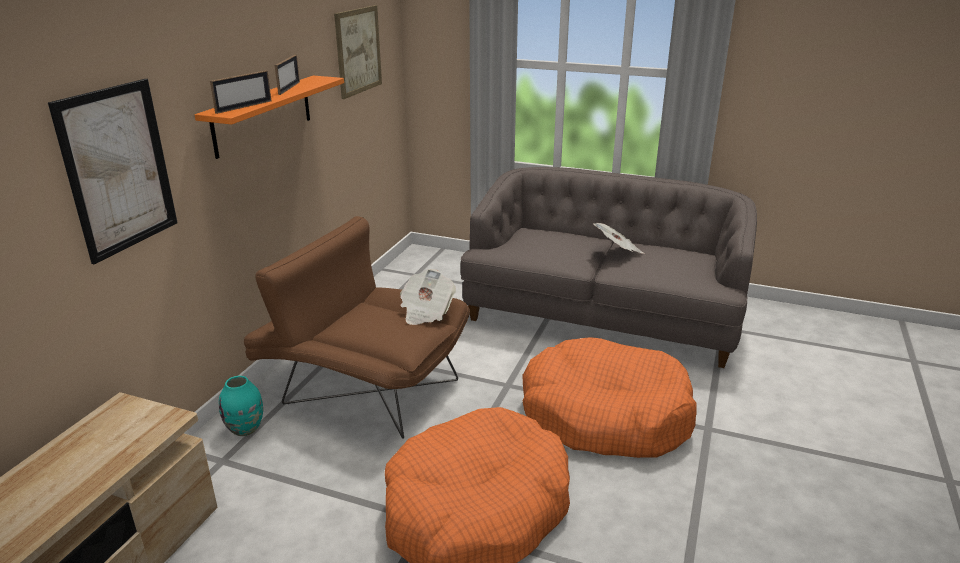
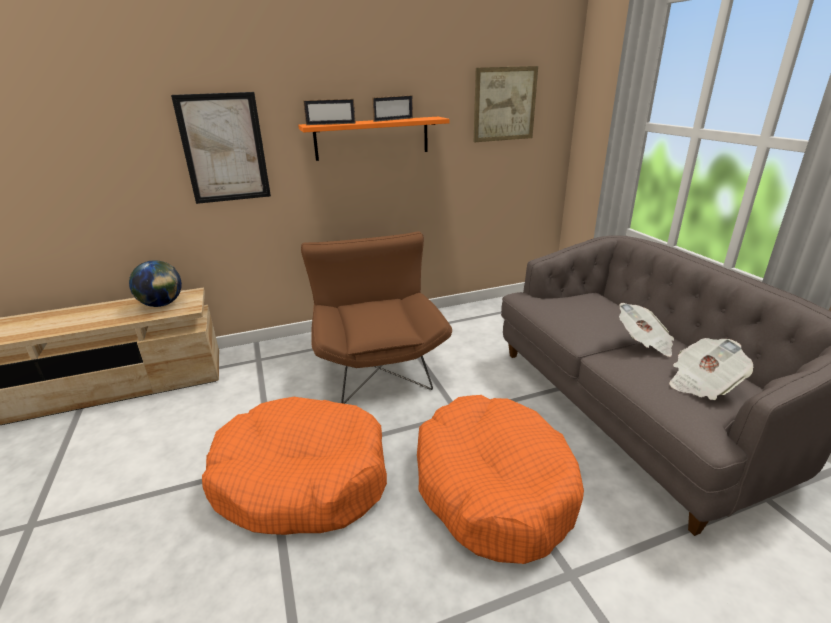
camera: 50 degrees right, 0 degrees up
turquoise vase [219,376,263,436] -> none
newspaper [400,269,456,325] -> newspaper moved to [669,338,753,400]
none -> globe [129,260,182,307]

